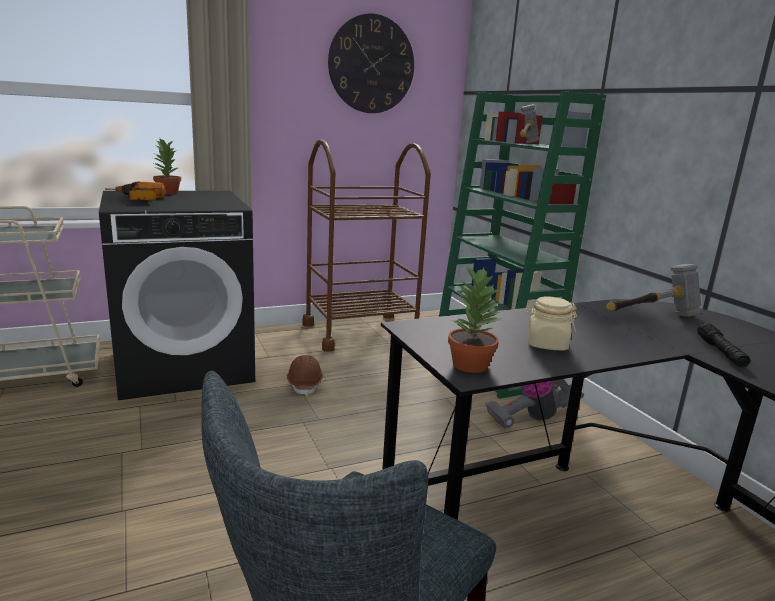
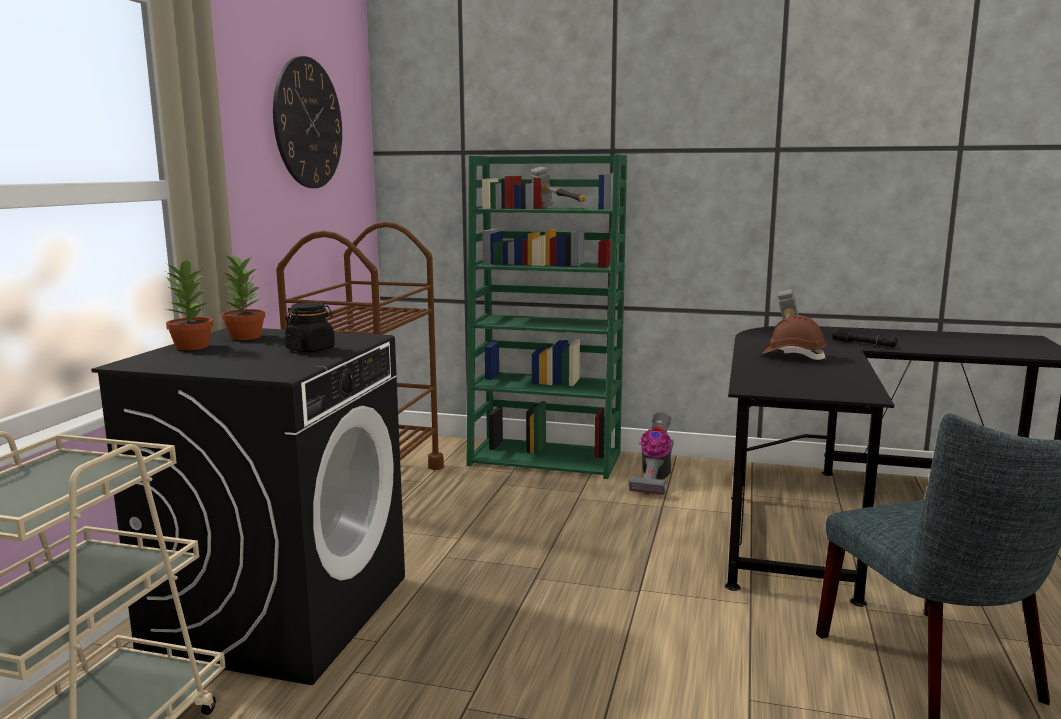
camera: 50 degrees left, 5 degrees down
power drill [105,182,166,200] -> none
brown hard hat [287,355,323,396] -> brown hard hat moved to [761,315,826,360]
potted plant [448,264,503,373] -> potted plant moved to [222,254,265,340]
beige jar [525,296,577,350] -> none
none -> black jar [285,302,335,352]

